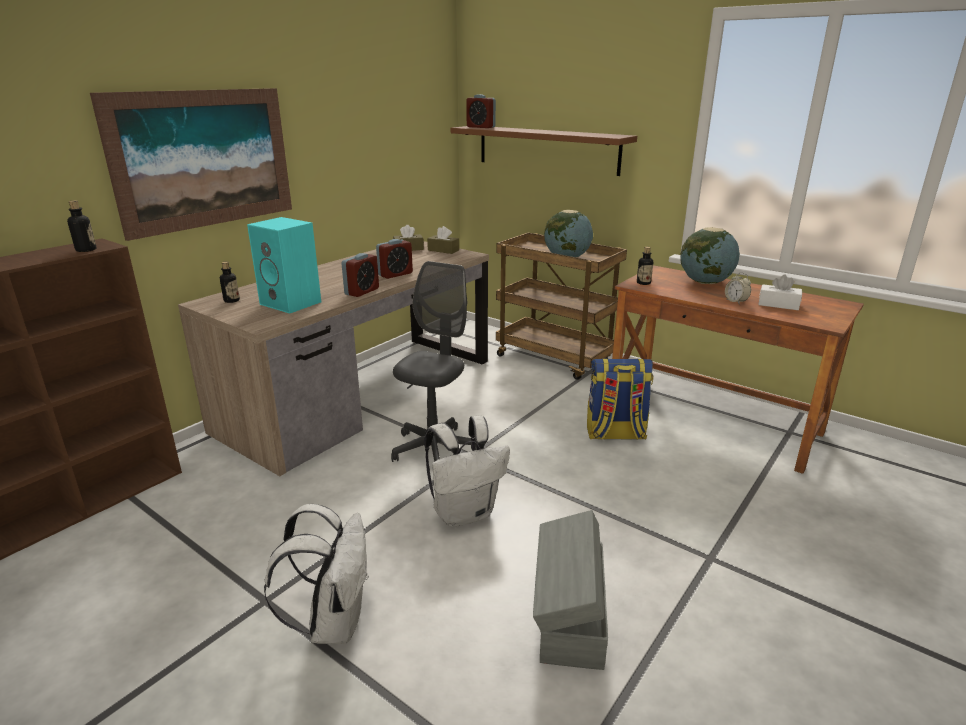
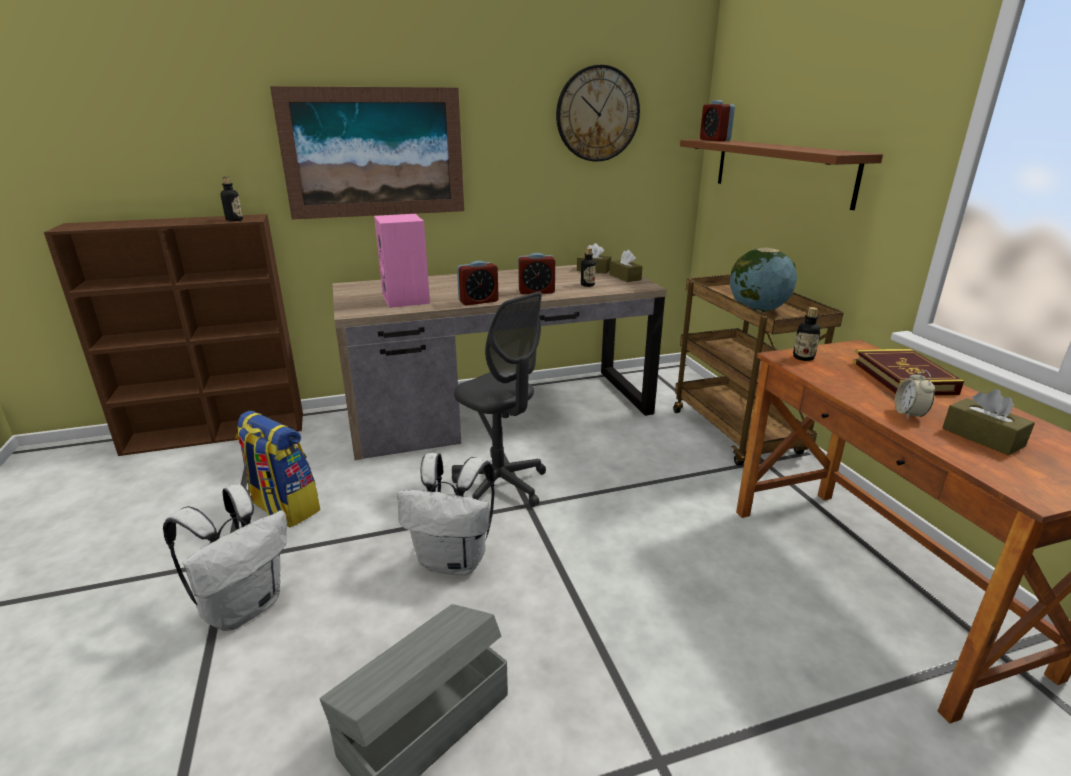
camera: 35 degrees right, 0 degrees up
bottle [220,262,240,303] -> bottle moved to [581,248,596,287]
turquoise speaker [247,217,321,314] -> pink speaker [374,214,430,308]
grey office chair [391,261,477,462] -> grey office chair turned 75 degrees clockwise [452,292,546,507]
backpack [587,359,653,440] -> backpack moved to [236,411,320,528]
globe [680,227,740,284] -> book [853,349,964,396]
white tissue box [758,275,802,310] -> brown tissue box [943,389,1035,455]
none -> wall clock [556,65,640,162]

